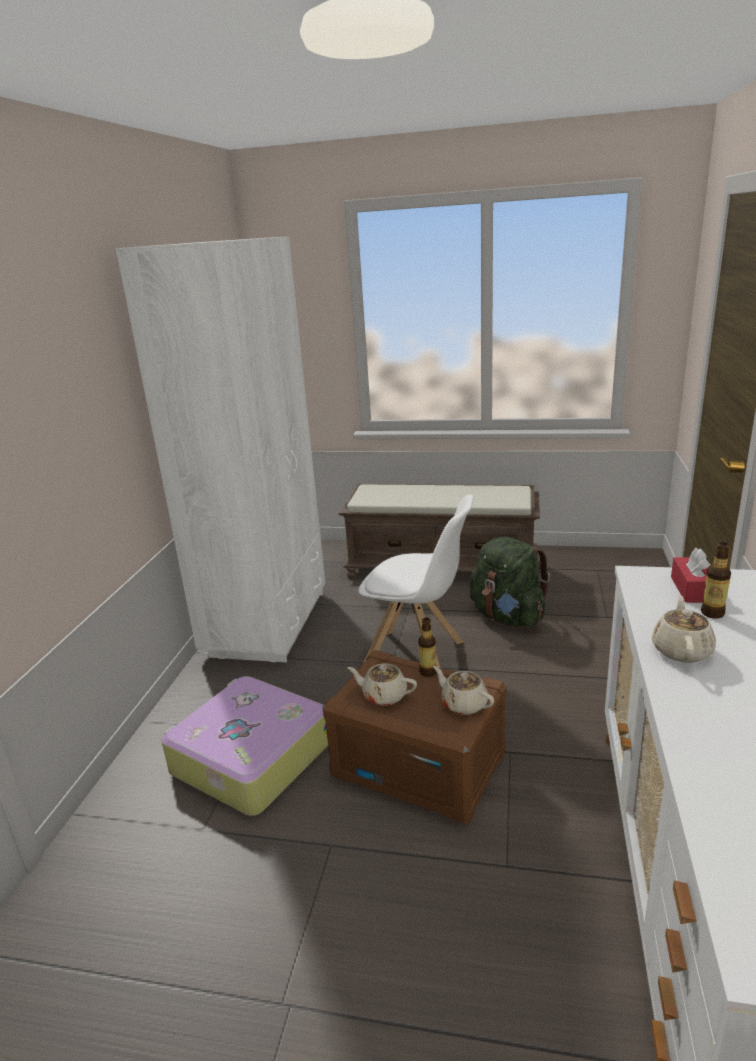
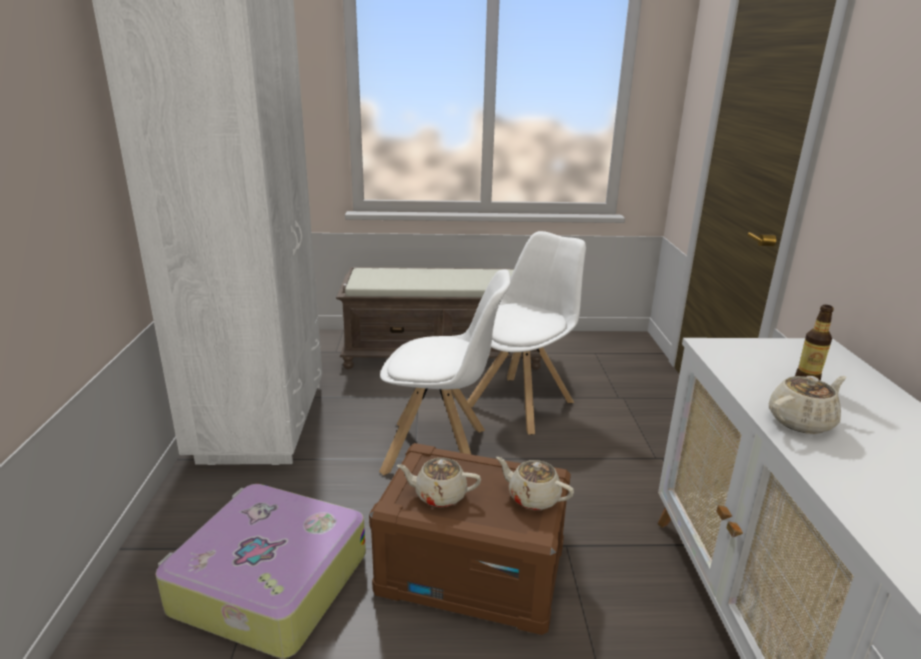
camera: 15 degrees left, 0 degrees up
bottle [418,618,436,677] -> none
green backpack [469,537,550,627] -> white chair [467,231,586,435]
beige teapot [652,595,716,662] -> beige teapot turned 60 degrees clockwise [769,376,847,434]
red tissue box [671,548,711,603] -> none

